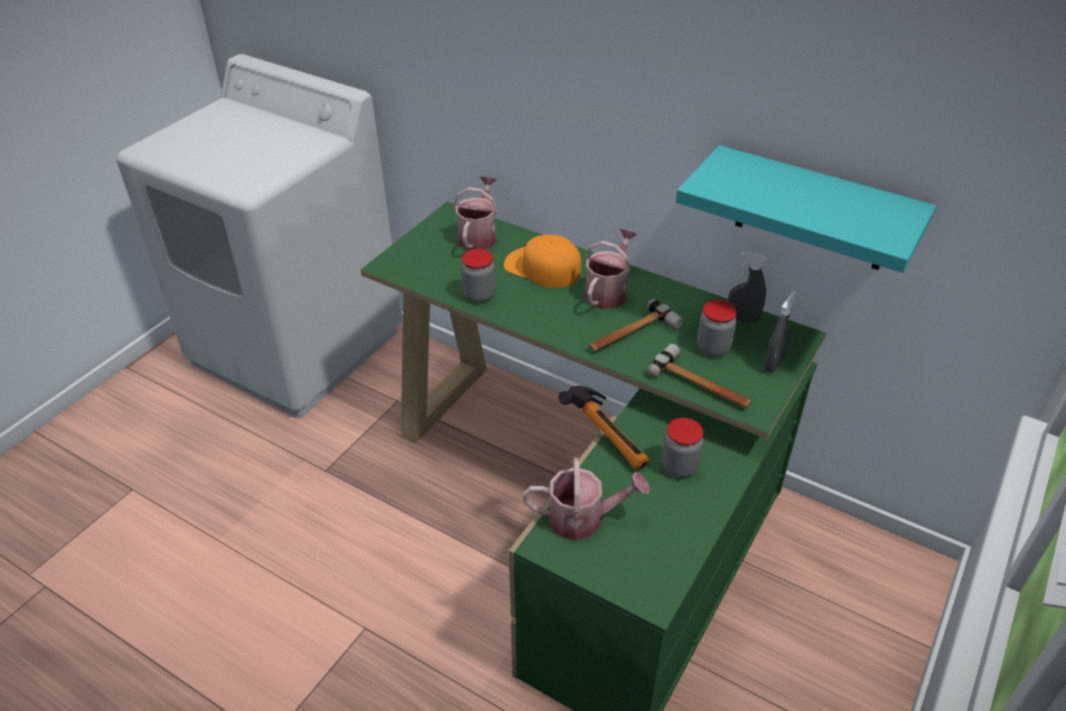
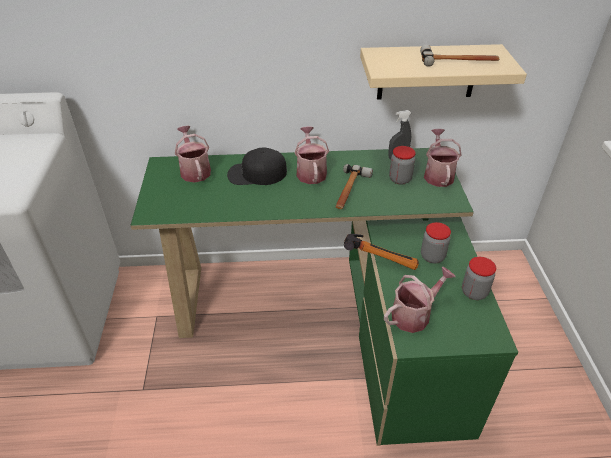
camera: 35 degrees left, 0 degrees up
jar [461,249,495,303] -> jar moved to [462,257,496,300]
orange cap [504,235,582,288] -> black cap [227,147,287,185]
hammer [647,344,752,408] -> hammer moved to [420,45,499,67]
turquoise shelf [676,145,936,273] -> beige shelf [360,44,527,100]
grey spray bottle [764,291,797,373] -> watering can [424,129,462,187]

